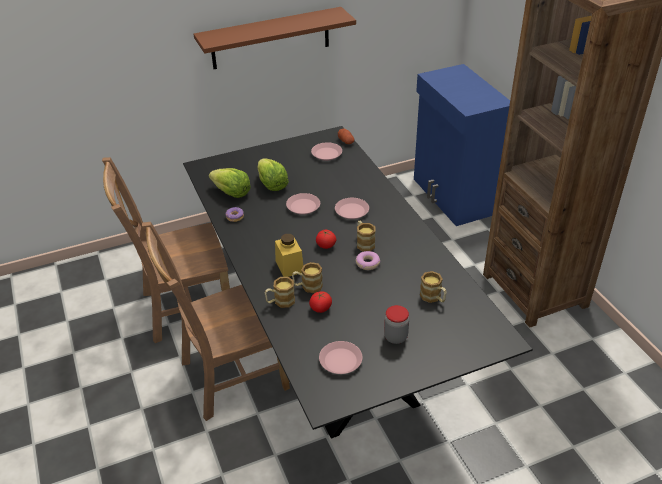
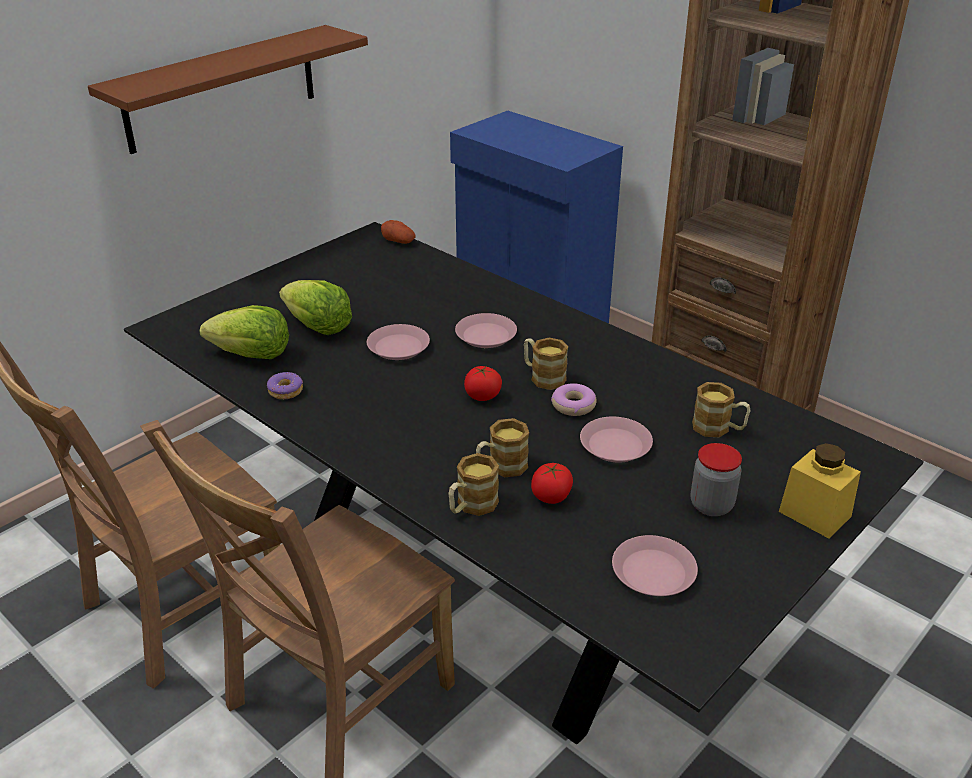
camera: 25 degrees left, 5 degrees down
yellow jar [275,234,303,277] -> yellow jar moved to [779,443,861,538]
pink plate [311,142,342,161] -> pink plate moved to [580,417,653,463]

